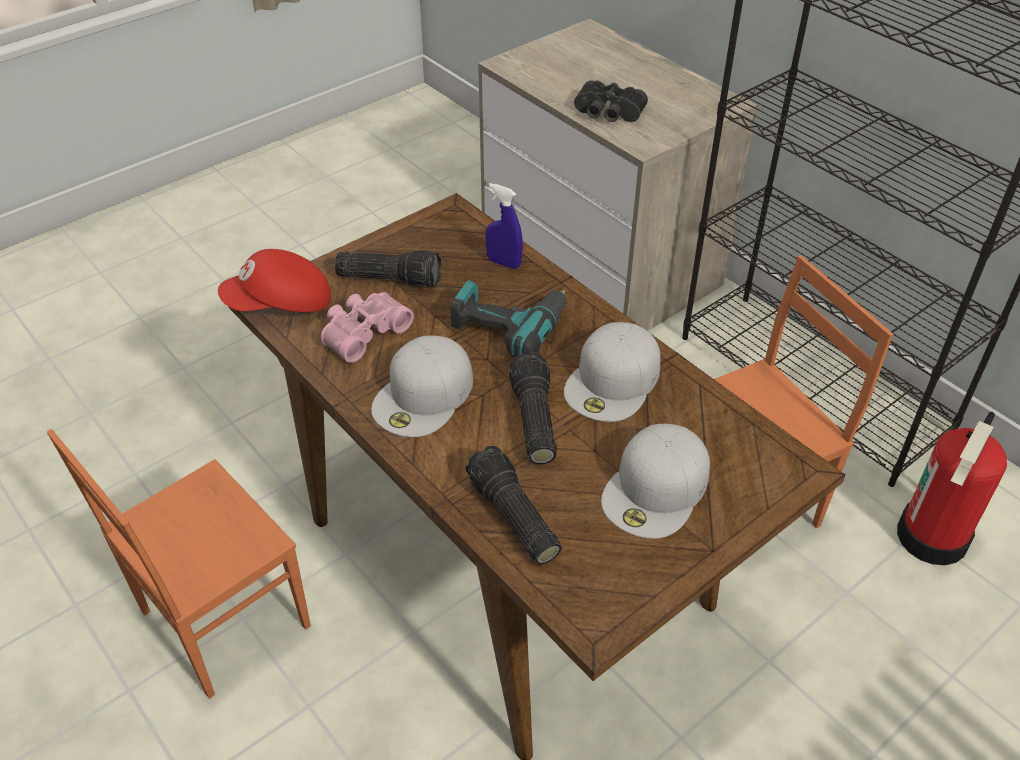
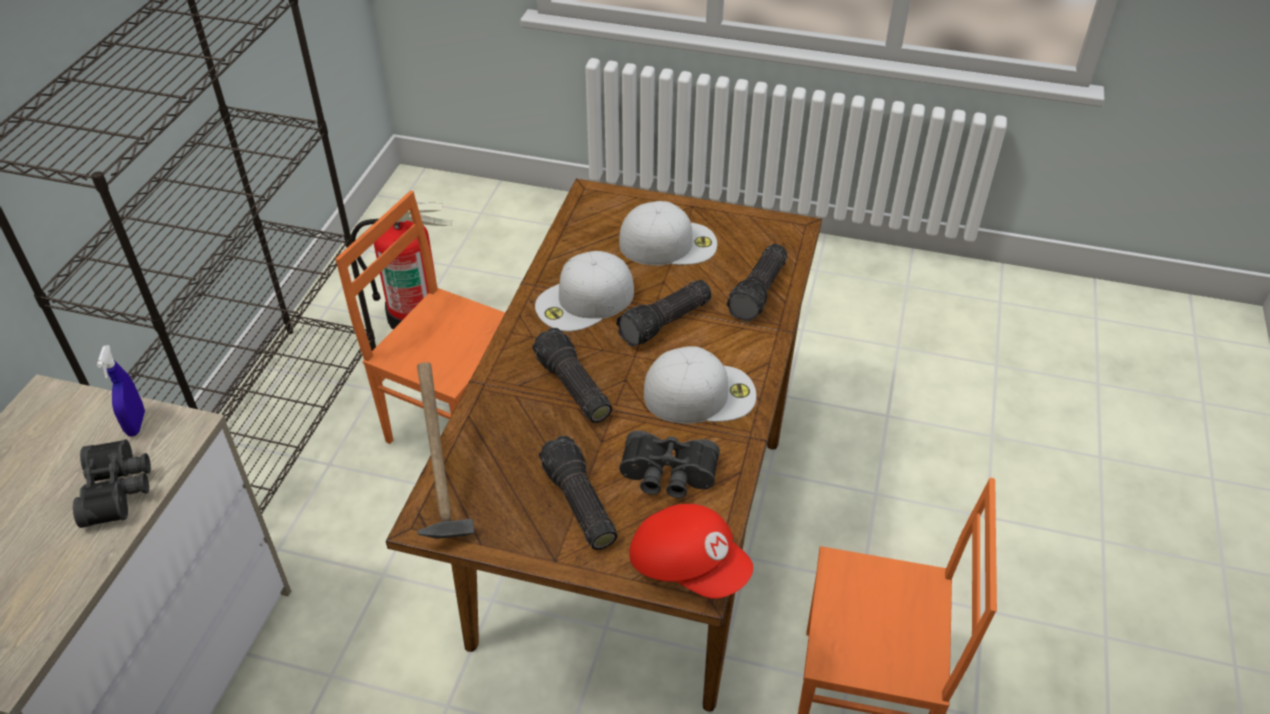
camera: 125 degrees left, 0 degrees up
pink binoculars [321,292,414,363] -> black binoculars [619,430,720,498]
power drill [450,280,567,358] -> flashlight [532,328,612,423]
blue spray bottle [485,183,523,269] -> blue spray bottle moved to [97,345,145,436]
white cap [564,322,660,422] -> white cap turned 150 degrees clockwise [535,251,634,332]
none -> hammer [417,363,475,539]

